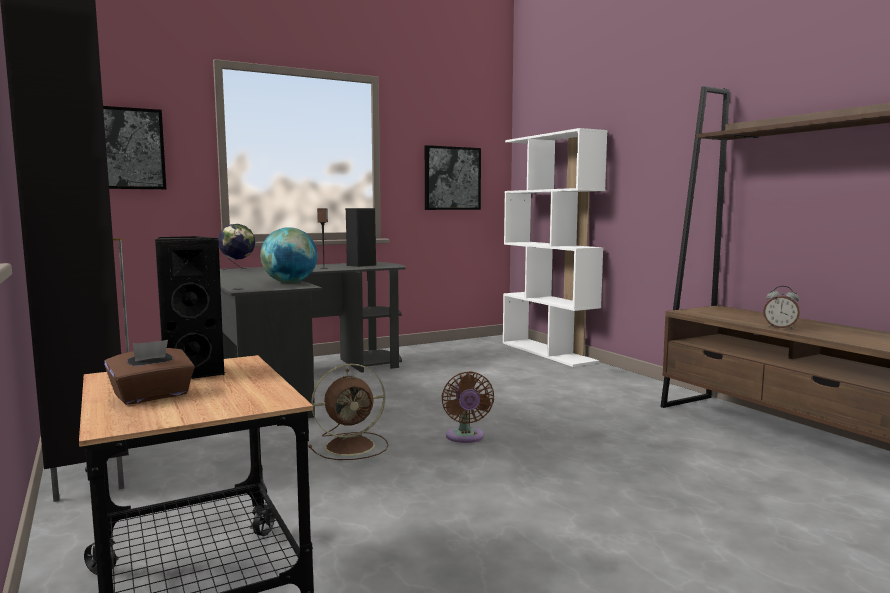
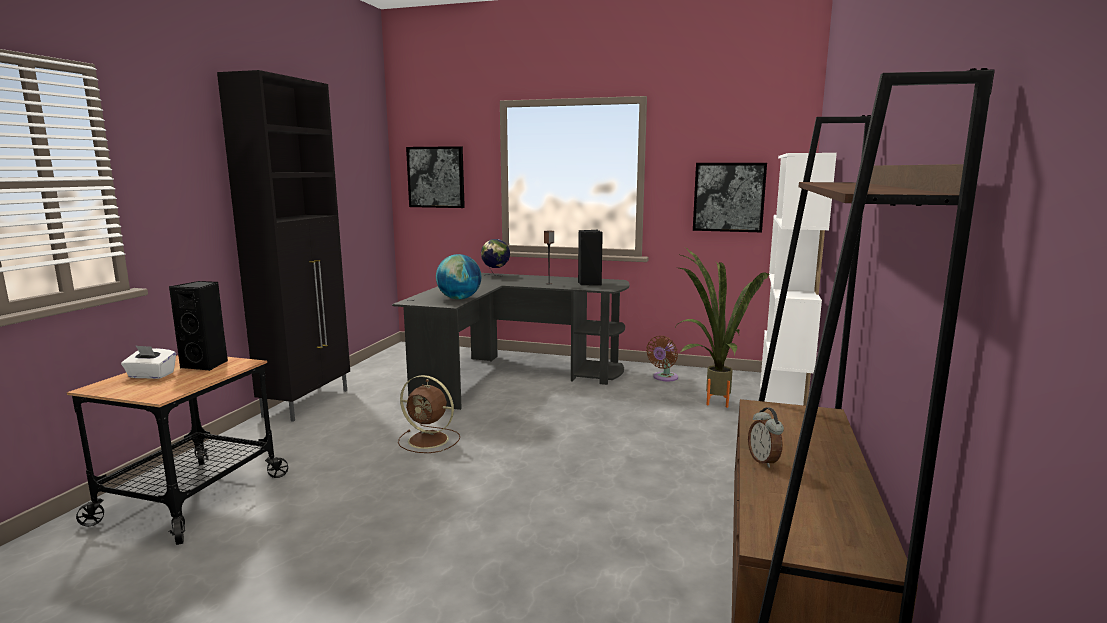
camera: 45 degrees right, 5 degrees up
brown tissue box [104,340,195,405] -> white tissue box [121,345,176,379]
brown fan [441,371,494,443] -> brown fan moved to [646,336,678,381]
none -> potted plant [676,248,770,408]

